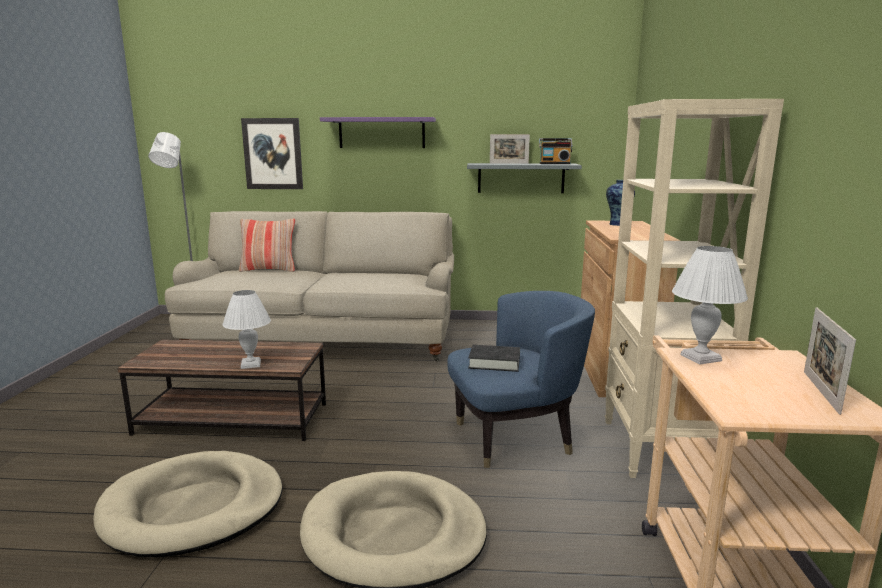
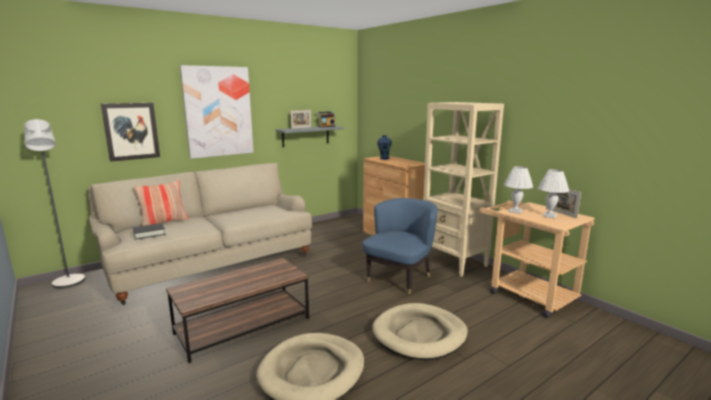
camera: 40 degrees left, 0 degrees up
white table lamp [222,290,271,369] -> white table lamp moved to [538,169,569,219]
purple shelf [320,117,436,148] -> picture [180,65,254,159]
black book [468,345,520,372] -> black book moved to [133,223,165,240]

